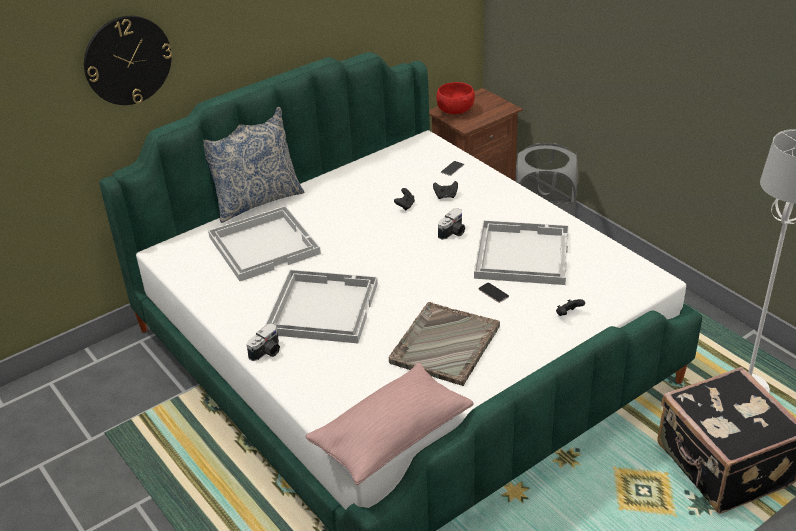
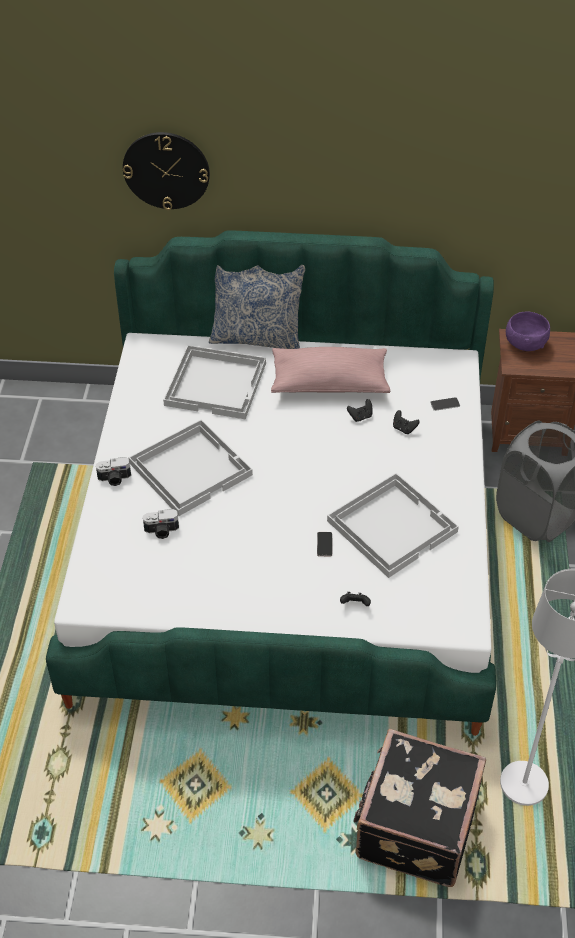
camera: 40 degrees right, 10 degrees up
pink pillow [305,363,474,485] -> pink pillow moved to [271,347,390,393]
grey tray [389,302,500,386] -> none
red bowl [436,82,475,114] -> purple bowl [506,312,550,351]
camera [438,208,465,240] -> camera moved to [143,509,179,539]

